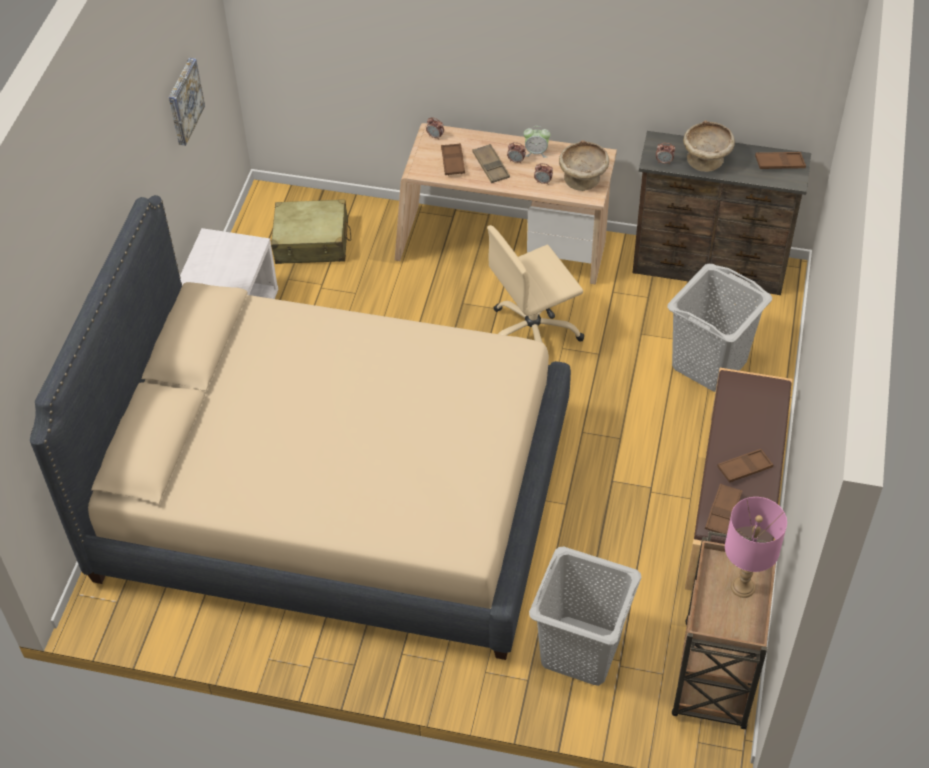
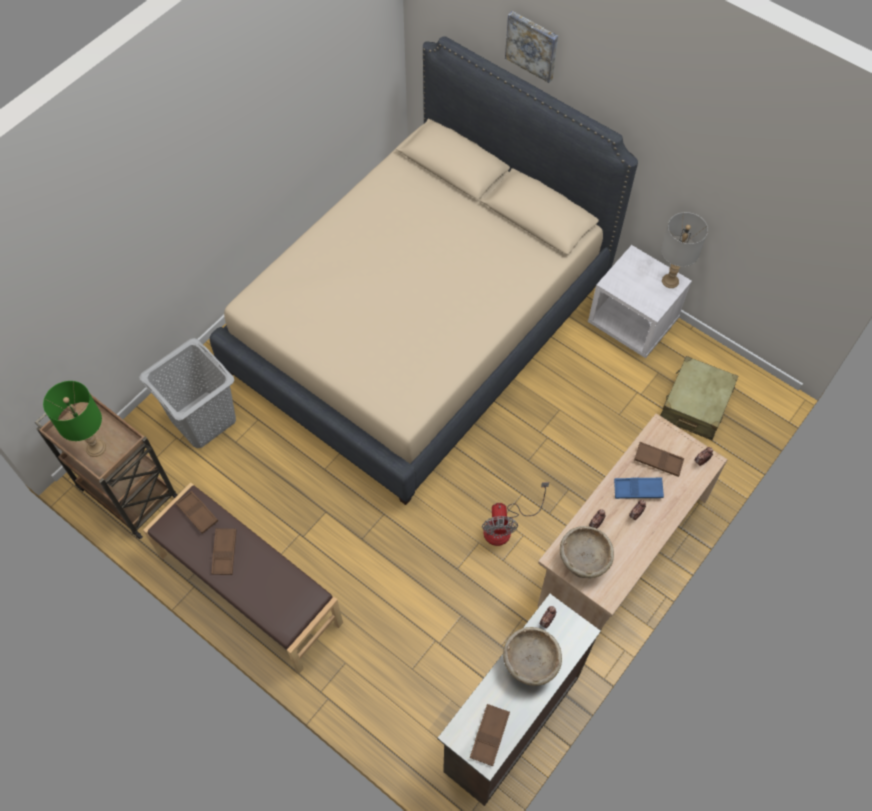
camera: 115 degrees right, 10 degrees up
picture [169,58,205,146] -> picture moved to [505,11,558,83]
brown tray [472,144,510,183] -> blue tray [614,478,664,499]
beige office chair [487,225,584,343] -> fan [482,482,549,546]
alarm clock [523,126,551,158] -> none
grey laundry basket [667,264,772,392] -> none
pink table lamp [725,497,787,598] -> green table lamp [43,381,106,457]
none -> grey table lamp [661,212,708,288]

